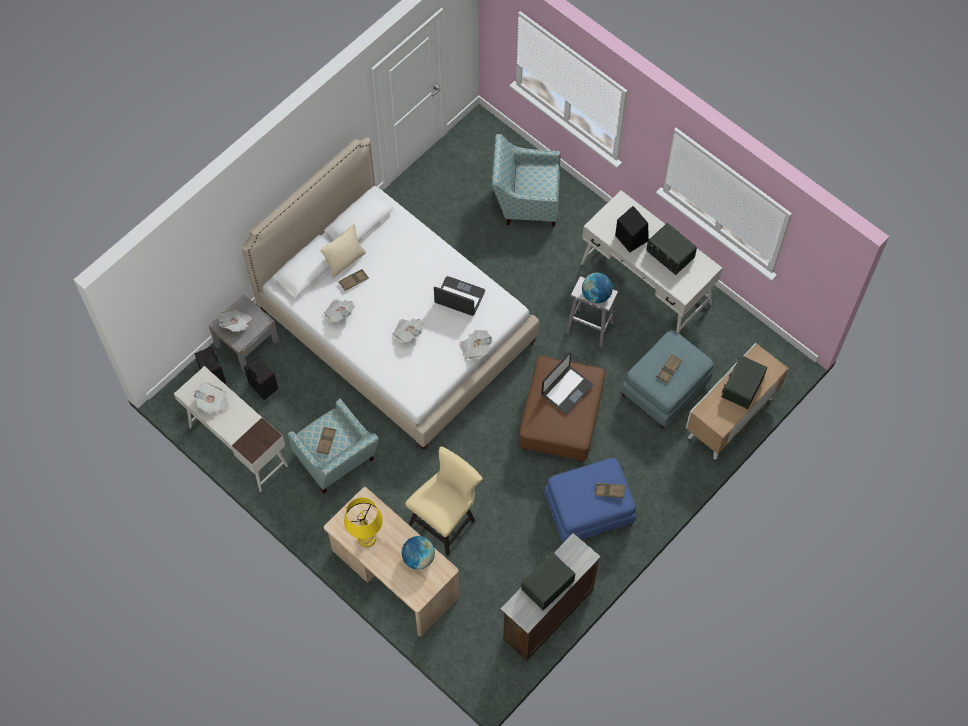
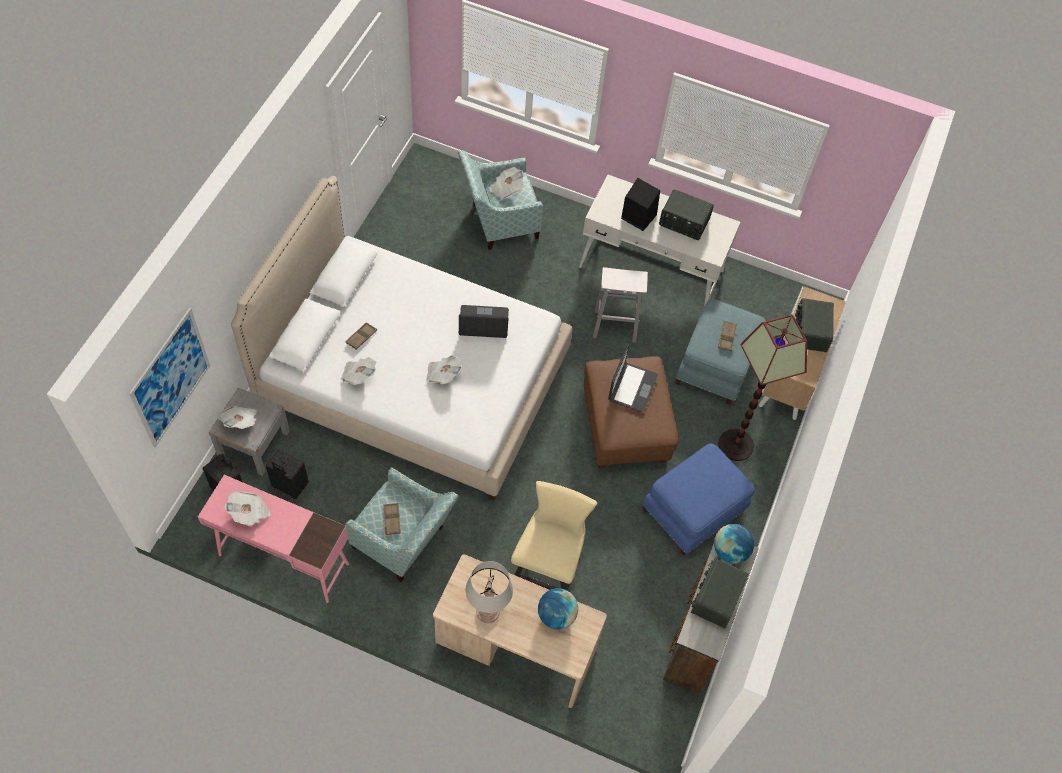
camera: 25 degrees left, 5 degrees down
white desk [174,366,288,492] -> pink desk [198,475,349,603]
beige pillow [320,224,366,278] -> none
yellow table lamp [344,498,383,547] -> grey table lamp [466,561,513,623]
newspaper [459,330,493,359] -> newspaper moved to [489,167,525,200]
globe [582,273,613,304] -> globe moved to [714,524,754,564]
brown tray [595,483,625,498] -> none
none -> picture [129,307,210,448]
none -> floor lamp [718,314,807,461]

